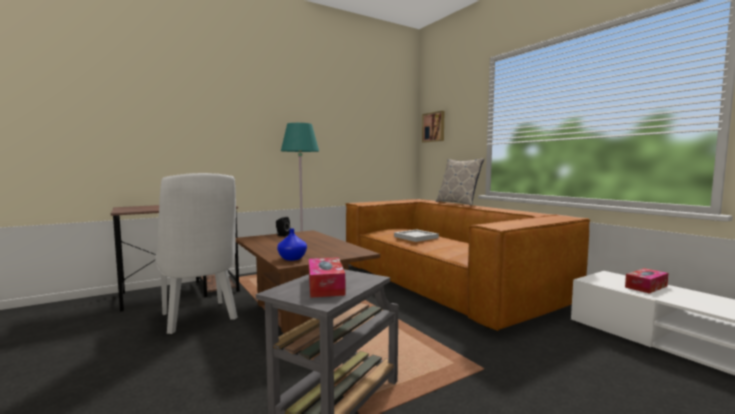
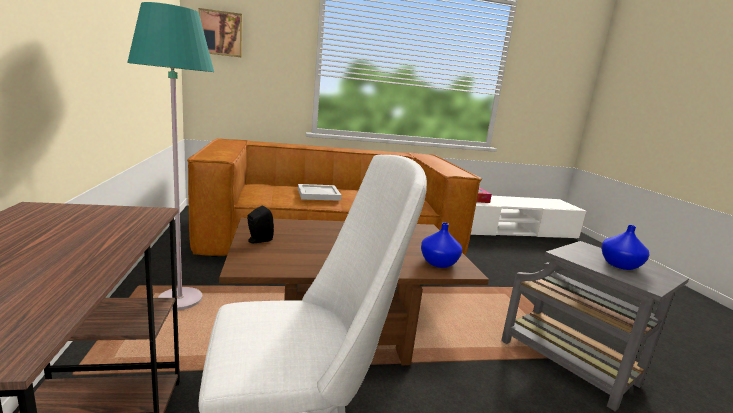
camera: 70 degrees left, 10 degrees up
tissue box [309,257,345,298] -> blue vase [601,225,649,270]
pillow [436,158,484,206] -> none

